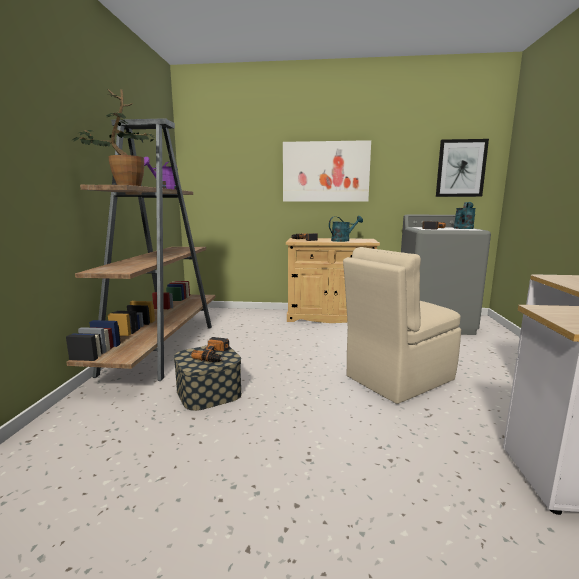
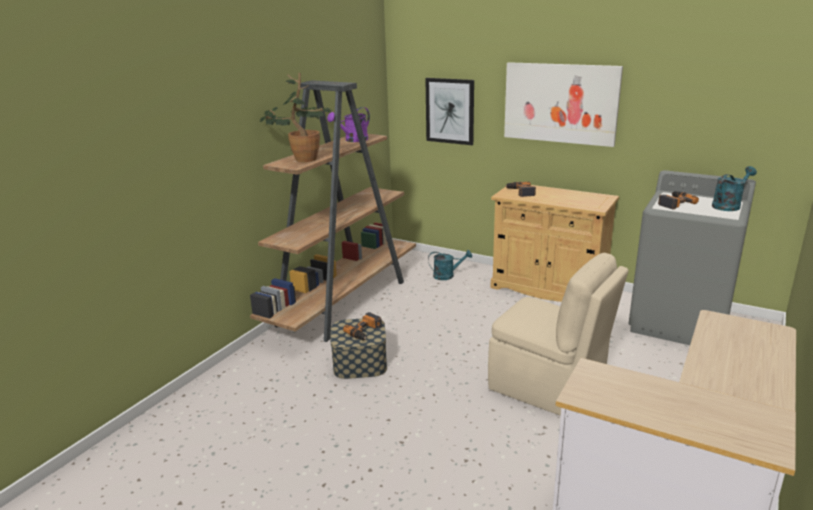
camera: 25 degrees right, 10 degrees up
turquoise watering can [329,216,363,242] -> turquoise watering can moved to [428,250,472,280]
beige chair [343,247,461,404] -> beige chair turned 135 degrees counterclockwise [488,253,629,416]
picture [436,139,489,197] -> picture moved to [425,78,474,145]

